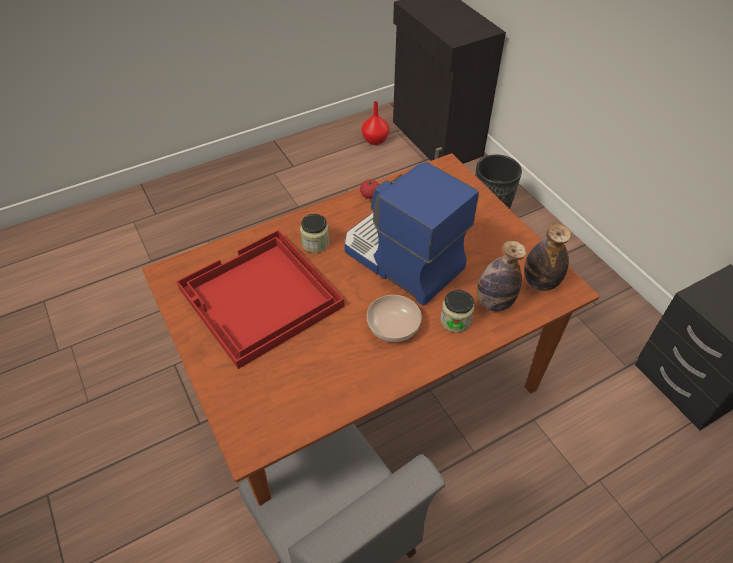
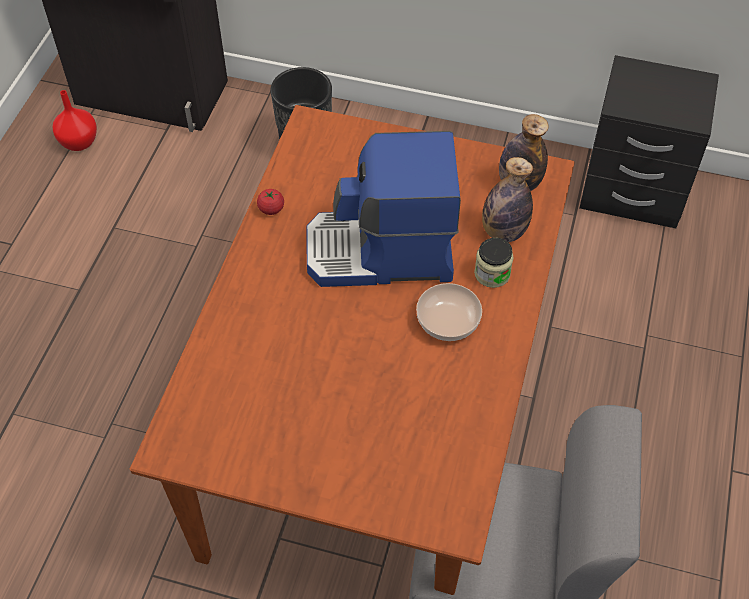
camera: 45 degrees left, 5 degrees up
red tray [176,230,345,369] -> none
jar [300,214,329,253] -> none

